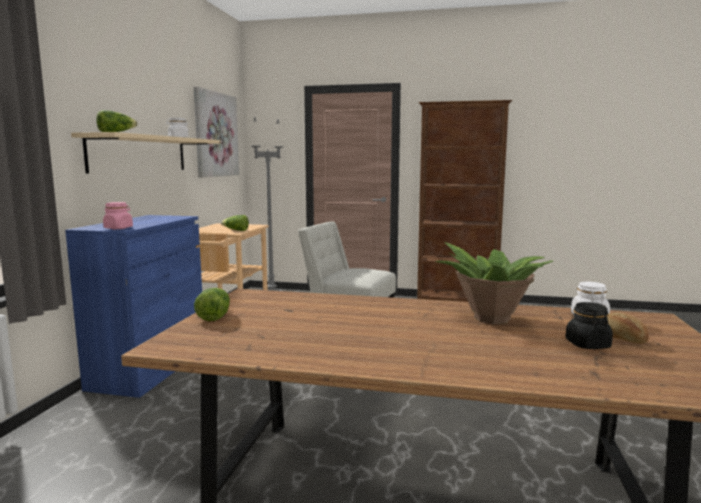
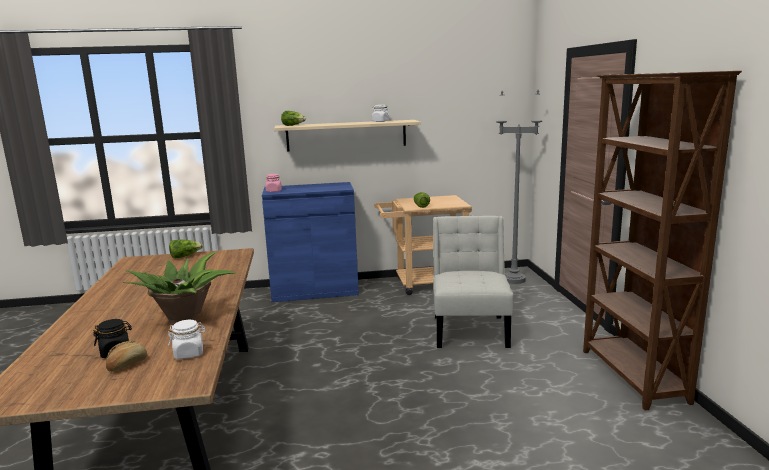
camera: 70 degrees right, 5 degrees up
picture [194,87,239,178] -> none

